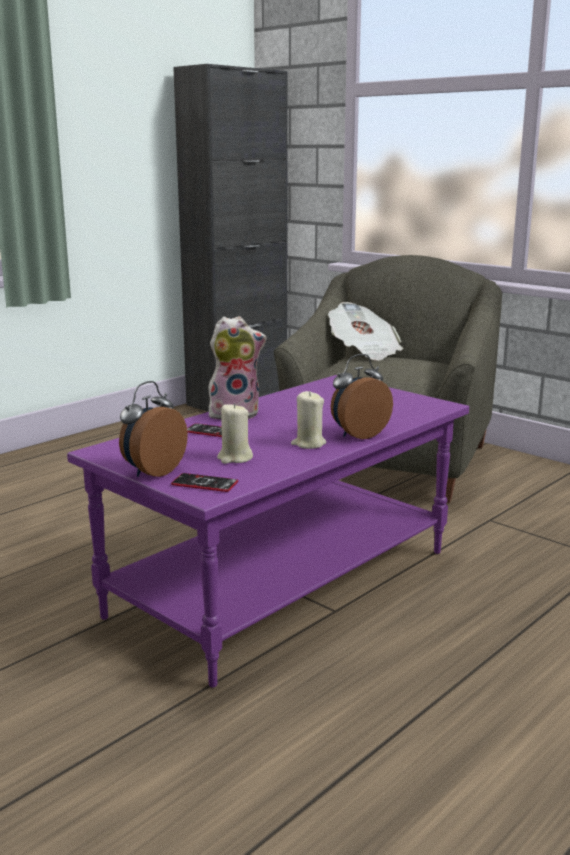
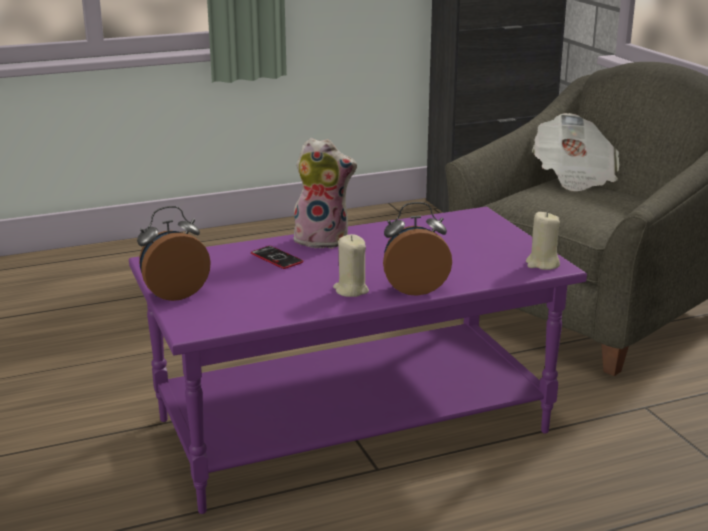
camera: 25 degrees right, 5 degrees up
phone [171,473,238,492] -> none
beige candle [217,403,253,464] -> beige candle moved to [526,212,560,270]

